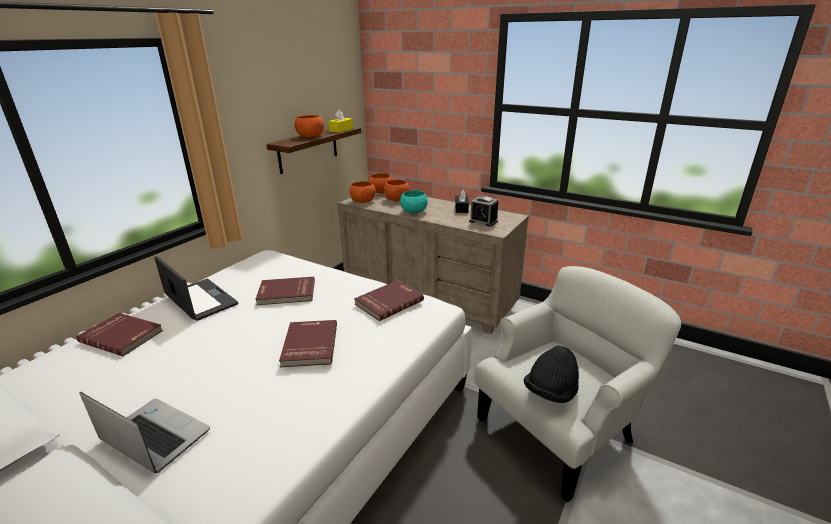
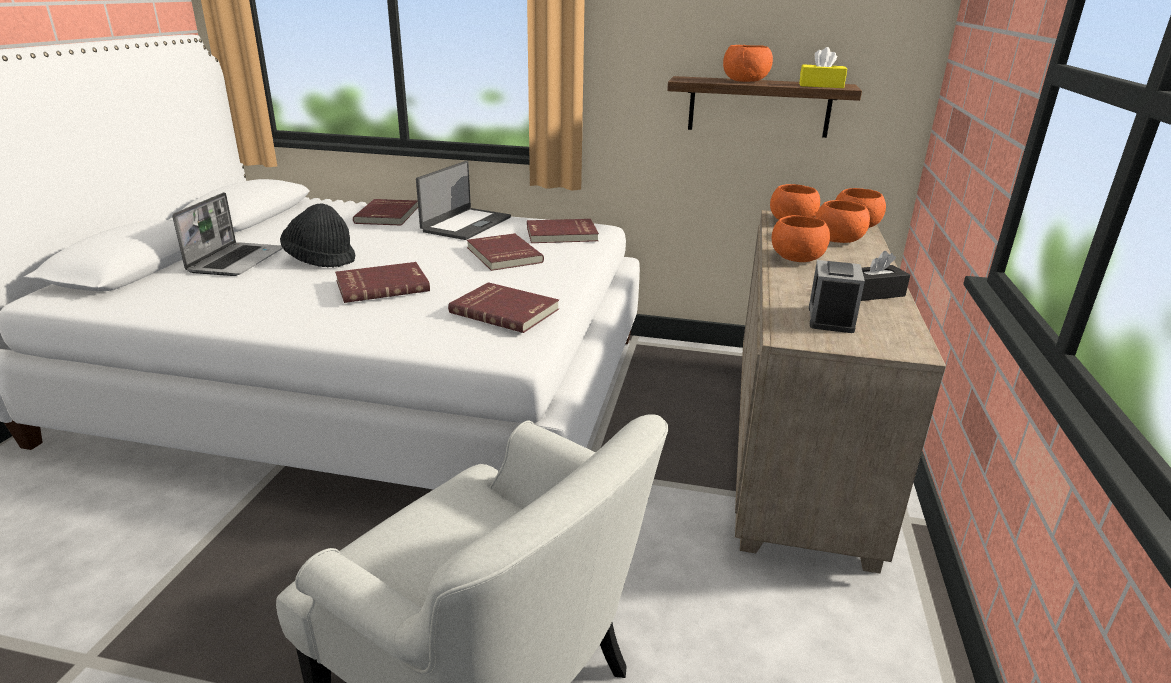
camera: 70 degrees right, 0 degrees up
turquoise bowl [400,190,428,213] -> orange bowl [771,215,830,262]
black hat [524,345,579,403] -> black hat moved to [280,203,355,268]
none -> red book [527,219,599,243]

